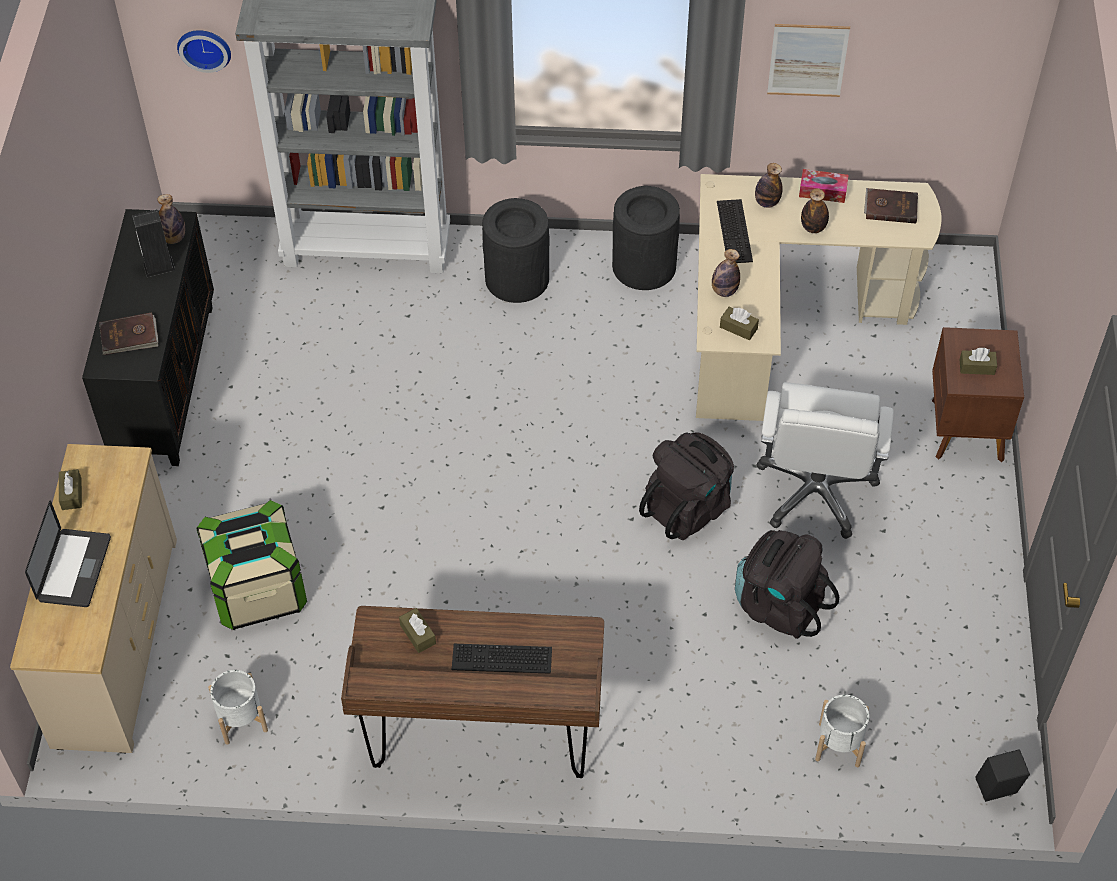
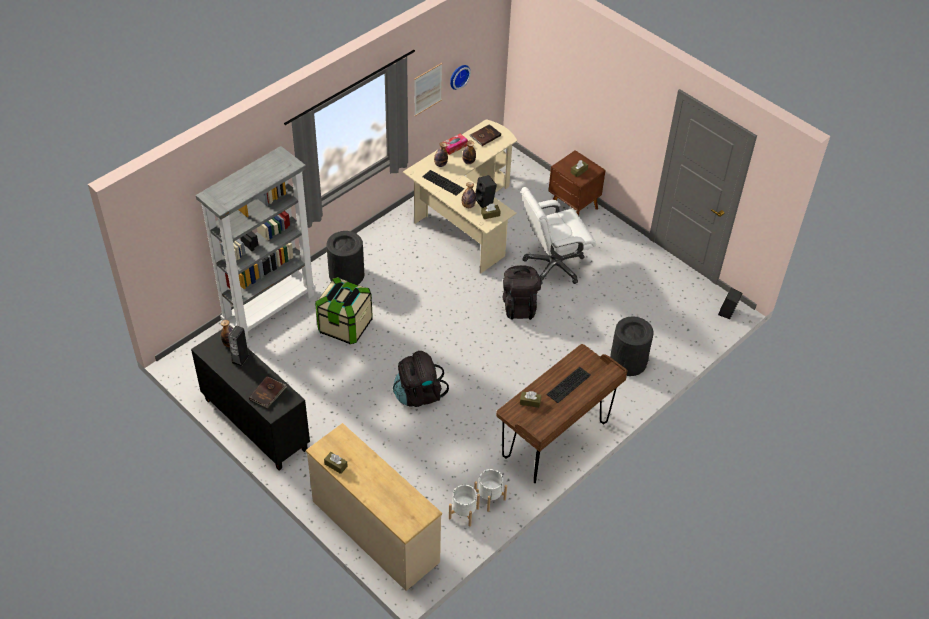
camera: 50 degrees left, 5 degrees down
laptop [25,500,111,607] -> none
wall clock [177,30,231,73] -> wall clock moved to [450,65,471,90]
storage box [196,500,307,630] -> storage box moved to [315,277,373,344]
black trash can [612,186,680,290] -> black trash can moved to [610,317,653,376]
black backpack [735,530,839,639] -> black backpack moved to [393,351,449,407]
white office chair [756,382,894,539] -> white office chair turned 105 degrees clockwise [521,187,596,285]
white planter [815,695,869,767] -> white planter moved to [474,469,507,512]
none -> black speaker [475,175,497,208]

